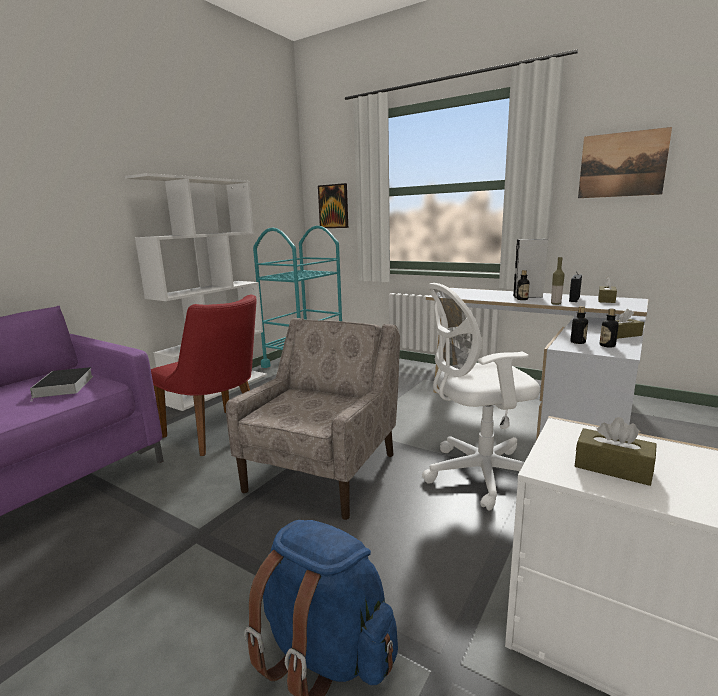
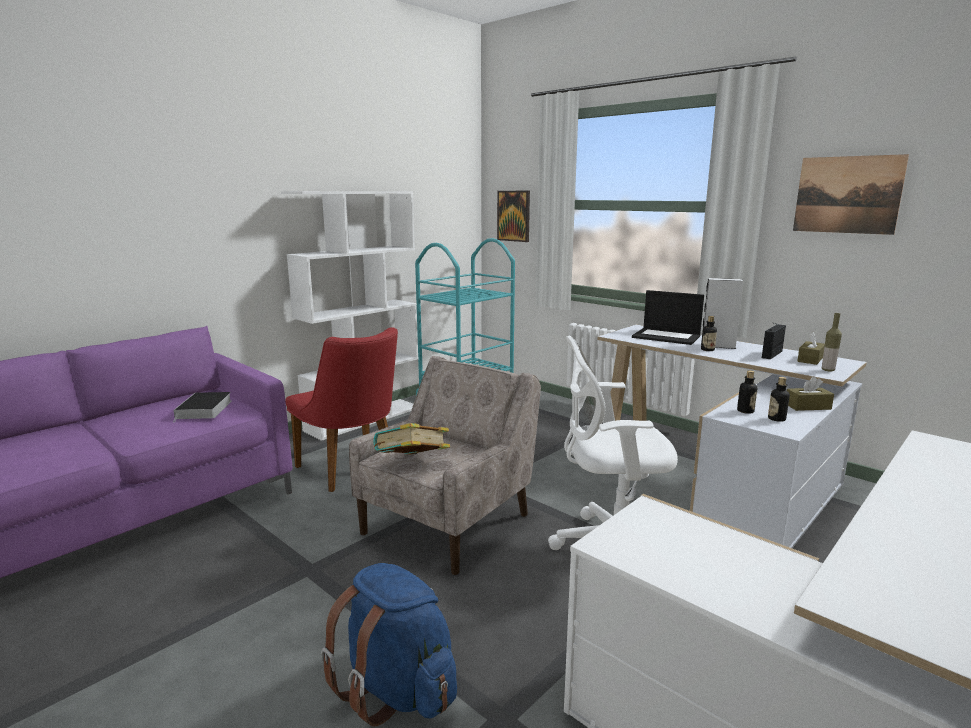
camera: 10 degrees right, 0 degrees up
bottle [551,257,565,305] -> bottle moved to [822,313,842,372]
brown tissue box [575,417,657,486] -> none
none -> book [373,423,450,454]
none -> laptop [632,290,704,345]

